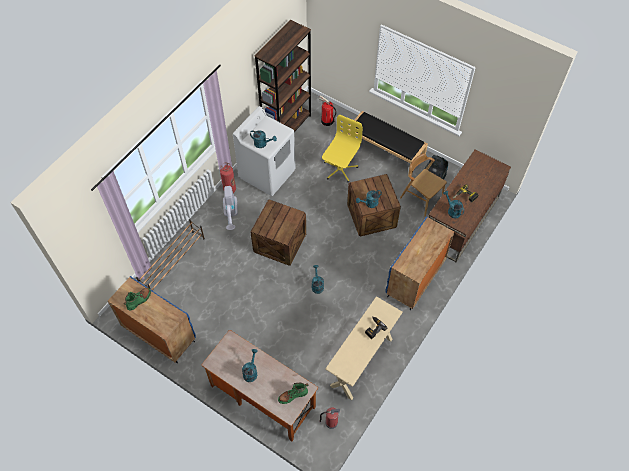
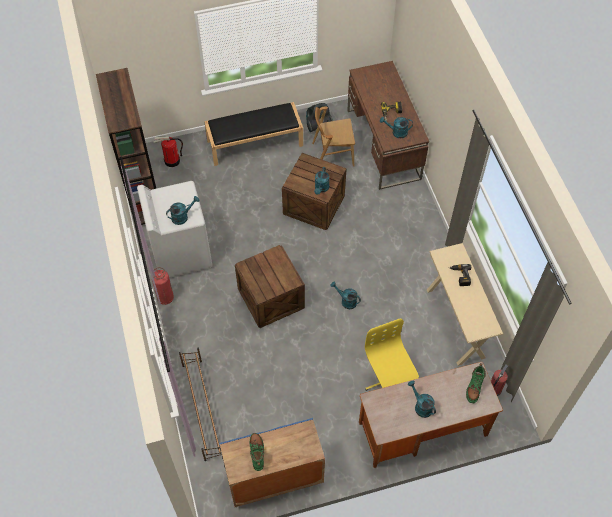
camera: 50 degrees left, 0 degrees up
vacuum cleaner [223,186,238,230] -> none
yellow office chair [322,115,362,182] -> yellow office chair moved to [365,318,419,391]
blue cabinet [386,216,454,310] -> none

